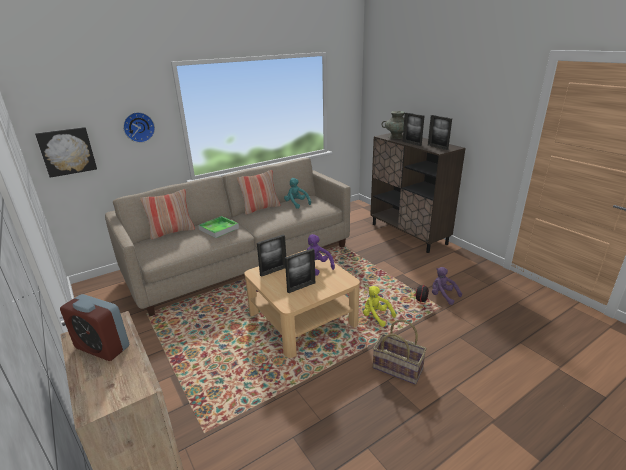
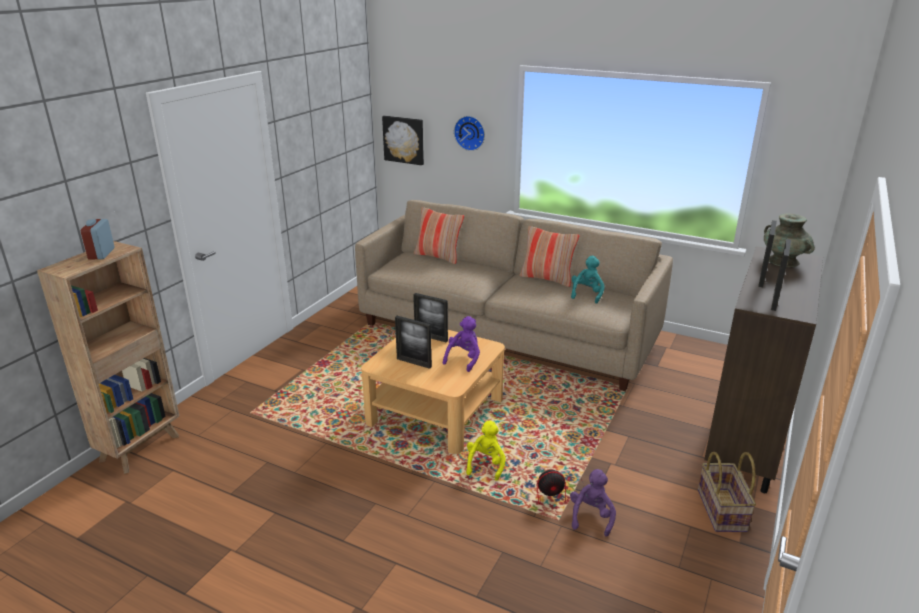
camera: 60 degrees right, 0 degrees up
tray [198,216,239,238] -> none
basket [373,319,427,385] -> basket moved to [698,452,756,532]

